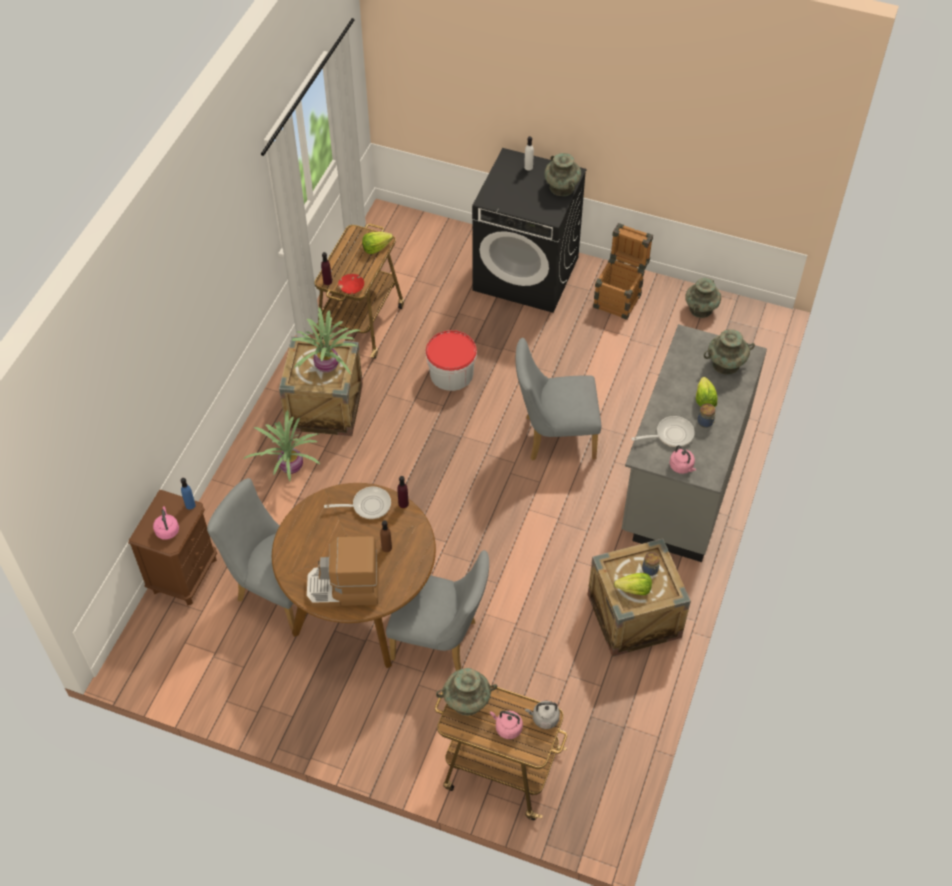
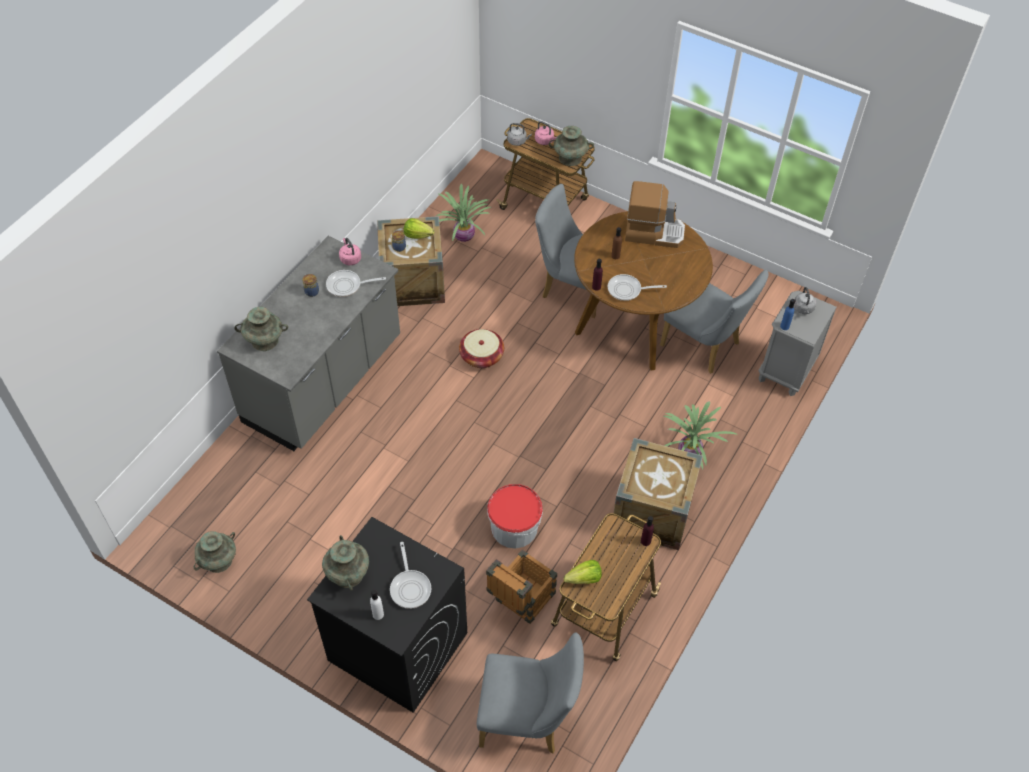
camera: 170 degrees left, 0 degrees up
brown nightstand [128,490,217,606] -> grey nightstand [758,291,837,396]
pink kettle [153,506,179,540] -> grey kettle [794,287,816,314]
potted plant [291,307,360,375] -> potted plant moved to [436,184,491,242]
red bowl [338,274,364,294] -> none
grey chair [515,338,601,461] -> grey chair moved to [477,632,584,754]
crate [593,223,653,320] -> crate moved to [486,550,557,624]
lettuce [696,377,718,407] -> none
none -> frying pan [390,542,431,609]
none -> basket [459,329,504,368]

